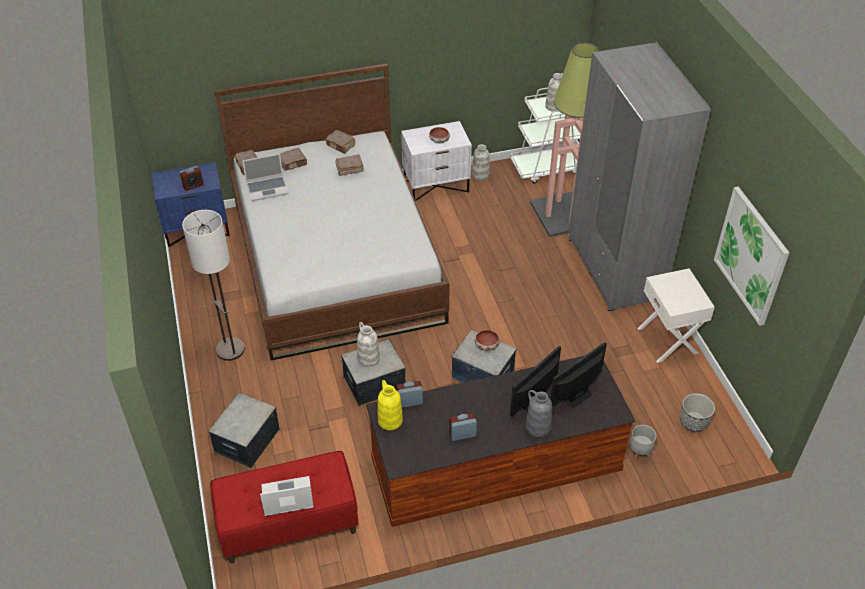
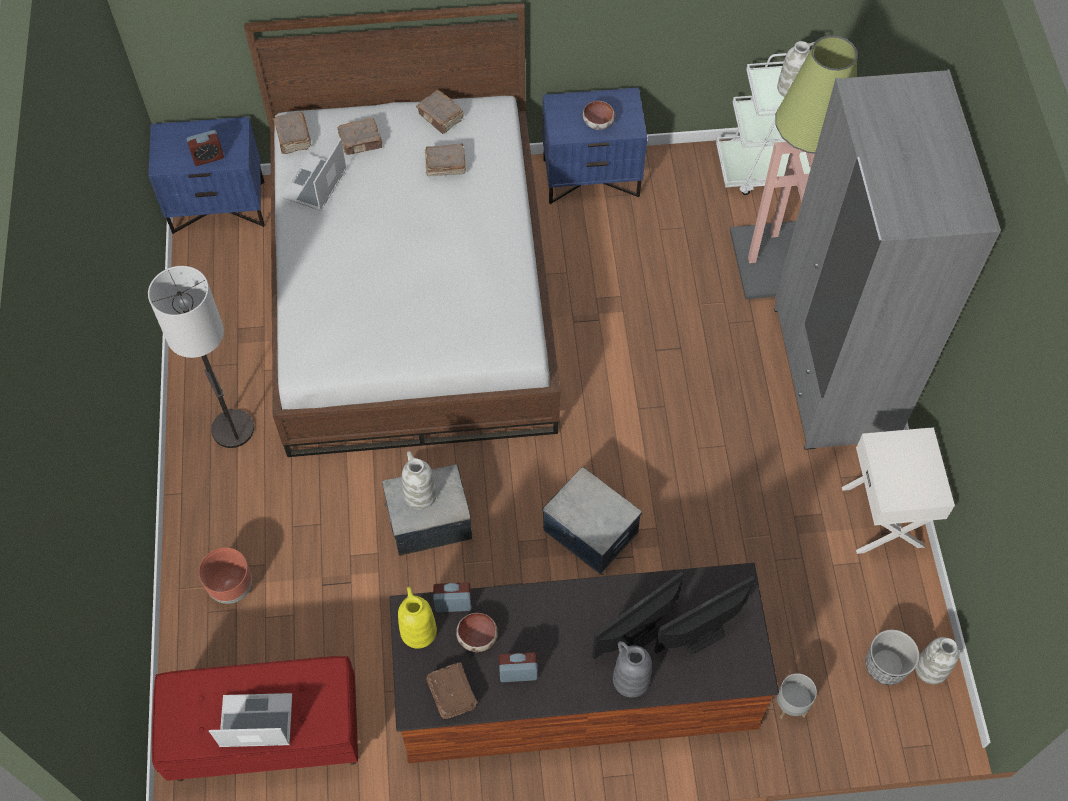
camera: 10 degrees right, 15 degrees up
storage box [209,393,280,468] -> brown planter [199,547,252,604]
laptop [242,153,289,201] -> laptop turned 120 degrees clockwise [281,139,347,211]
white nightstand [401,121,472,201] -> blue nightstand [542,88,647,204]
white vase [472,144,490,180] -> white vase moved to [915,637,960,684]
bowl [475,330,500,351] -> bowl moved to [456,613,498,652]
picture [714,187,790,326] -> none
none -> brown book [426,662,478,719]

